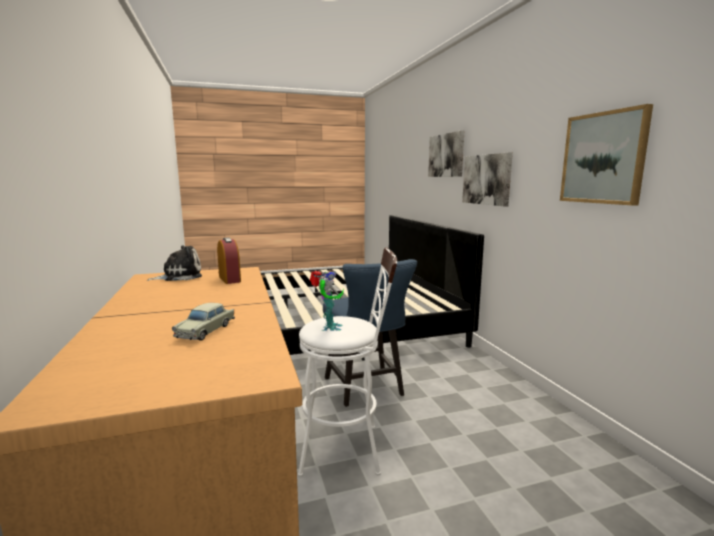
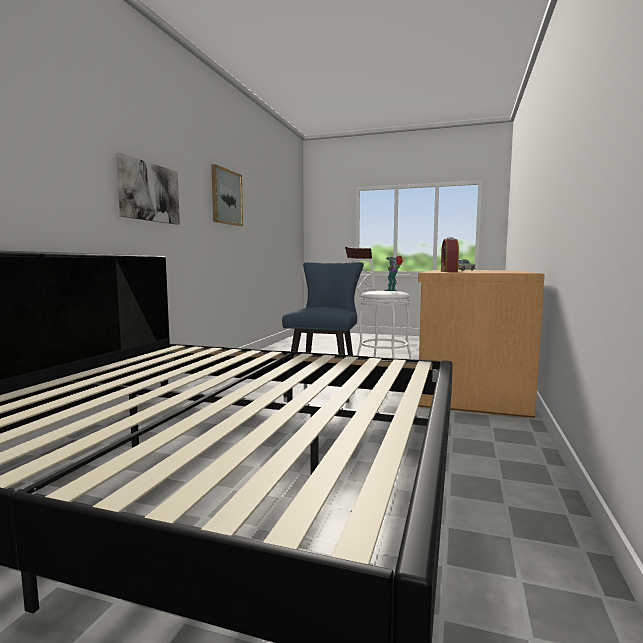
camera: 145 degrees left, 5 degrees down
plush toy [147,245,202,281] -> none
picture [428,131,464,177] -> none

